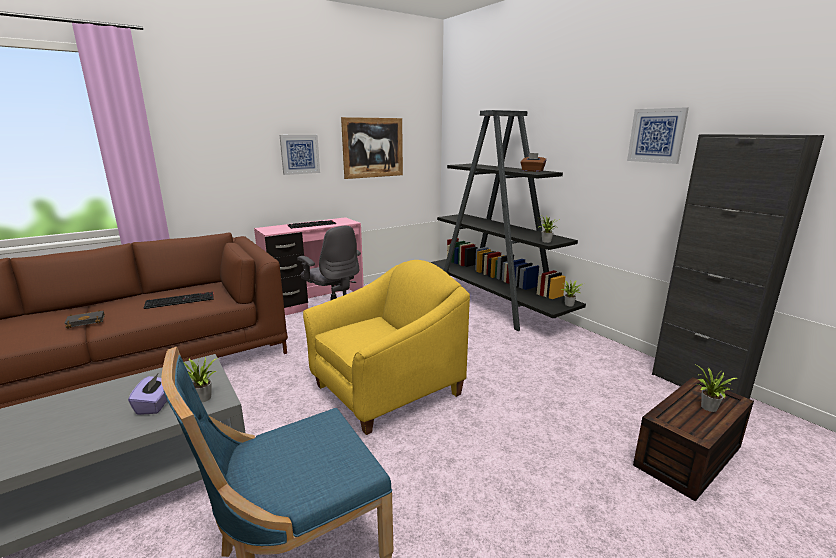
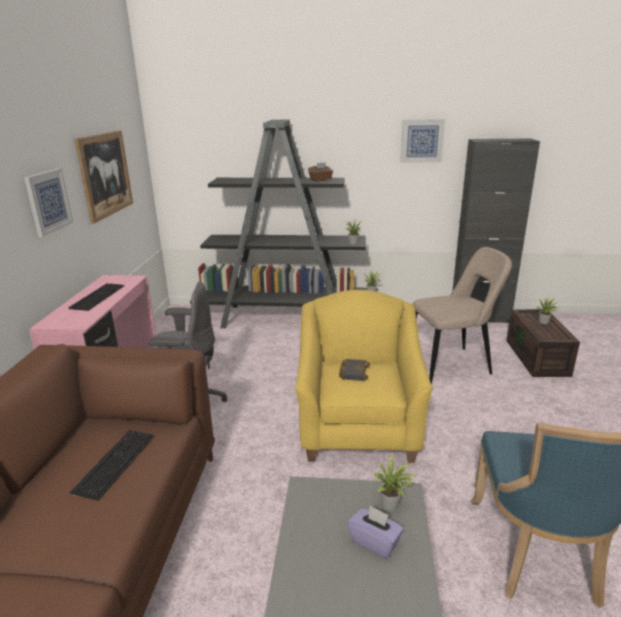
camera: 50 degrees left, 5 degrees up
black book [64,310,105,328] -> black book moved to [339,359,370,381]
none -> beige chair [413,247,512,384]

